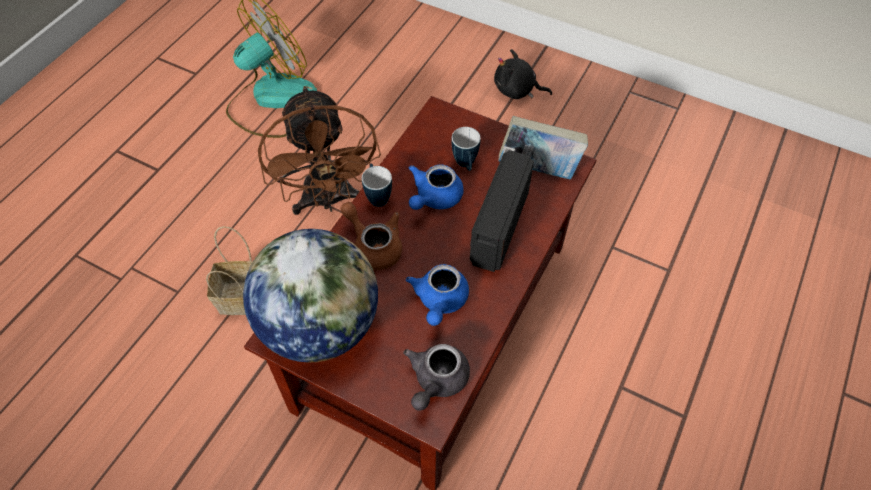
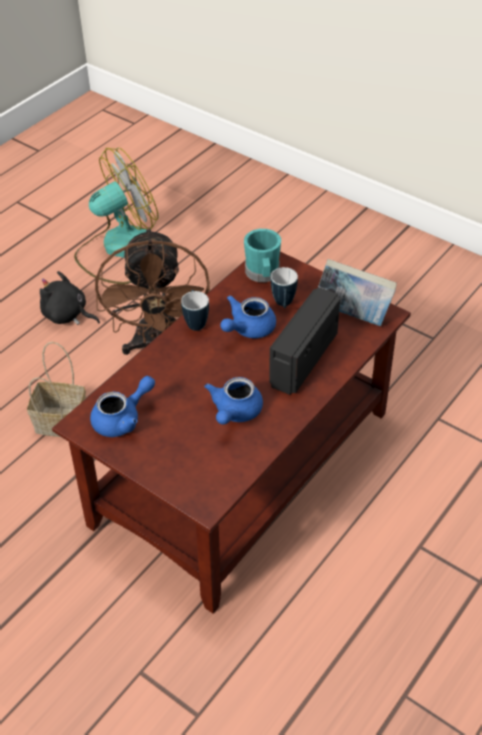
camera: 10 degrees right, 10 degrees down
globe [243,229,378,363] -> blue teapot [90,376,155,437]
brown teapot [341,202,402,270] -> none
grey teapot [403,344,470,411] -> none
black plush toy [494,49,552,99] -> black plush toy moved to [40,271,100,325]
none -> turquoise mug [244,229,281,282]

